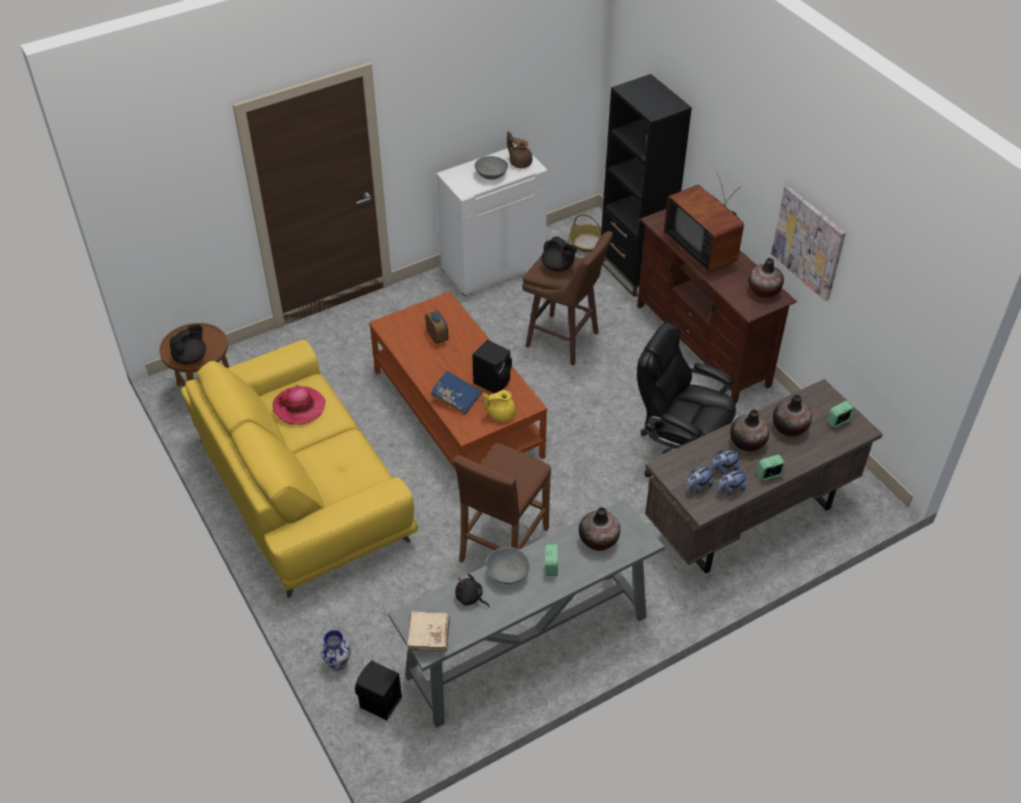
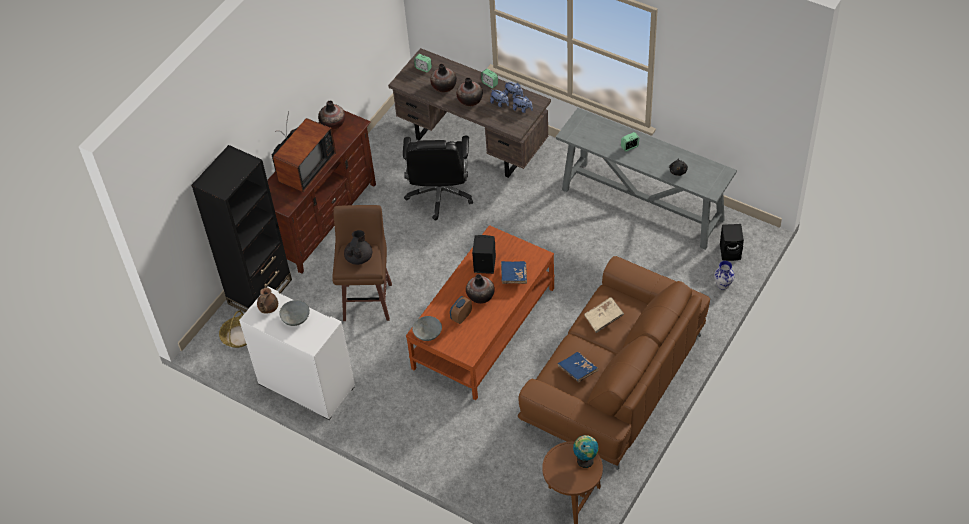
camera: 115 degrees left, 5 degrees up
black teapot [170,325,206,364] -> globe [573,435,598,468]
yellow sofa [181,340,418,598] -> brown sofa [518,256,710,470]
hat [273,385,325,425] -> blue book [558,352,598,382]
beige book [407,611,450,652] -> beige book moved to [584,297,624,333]
brown stool [454,443,551,563] -> none
yellow teapot [483,390,516,422] -> none
grey bowl [486,547,530,584] -> grey bowl moved to [412,316,442,341]
vase [579,507,620,551] -> vase moved to [466,274,495,304]
picture [771,186,846,301] -> none

